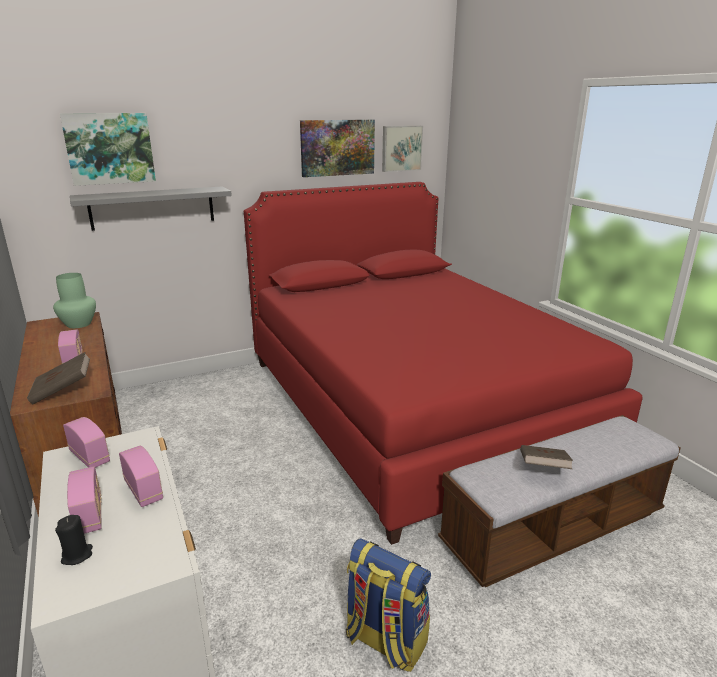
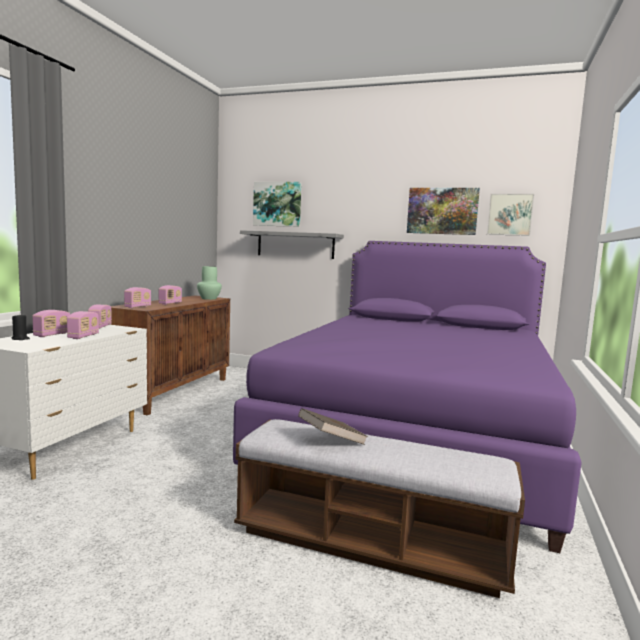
camera: 45 degrees right, 15 degrees down
brown book [27,352,90,404] -> radio [124,287,151,308]
red bed [244,182,643,545] -> purple bed [233,241,582,553]
backpack [346,538,431,672] -> none

